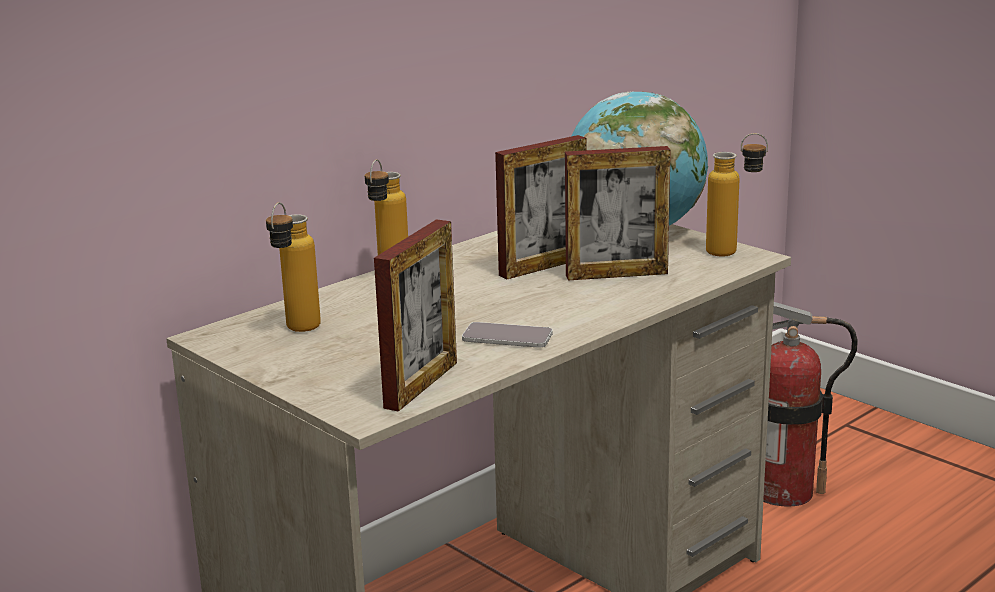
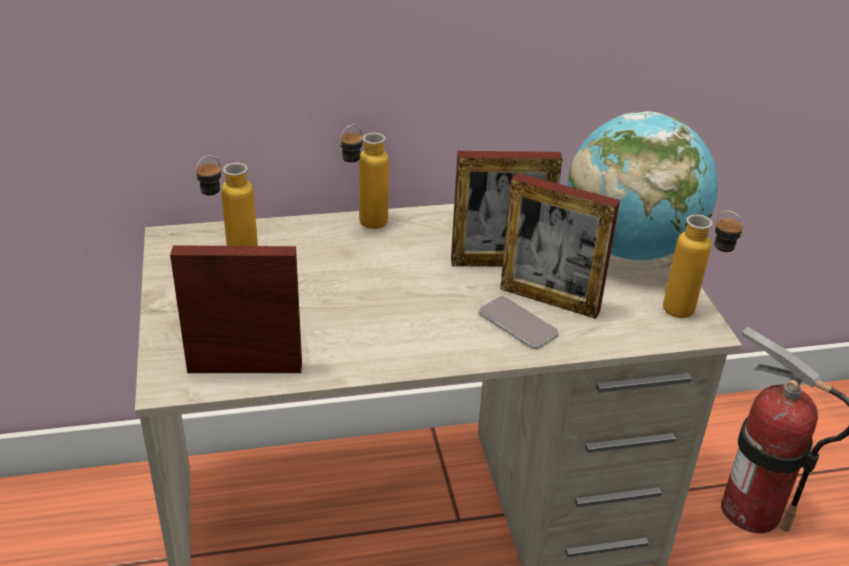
camera: 30 degrees right, 15 degrees up
picture frame [374,219,457,412] -> picture frame turned 150 degrees counterclockwise [170,245,302,373]
phone [462,322,553,348] -> phone moved to [478,296,559,349]

